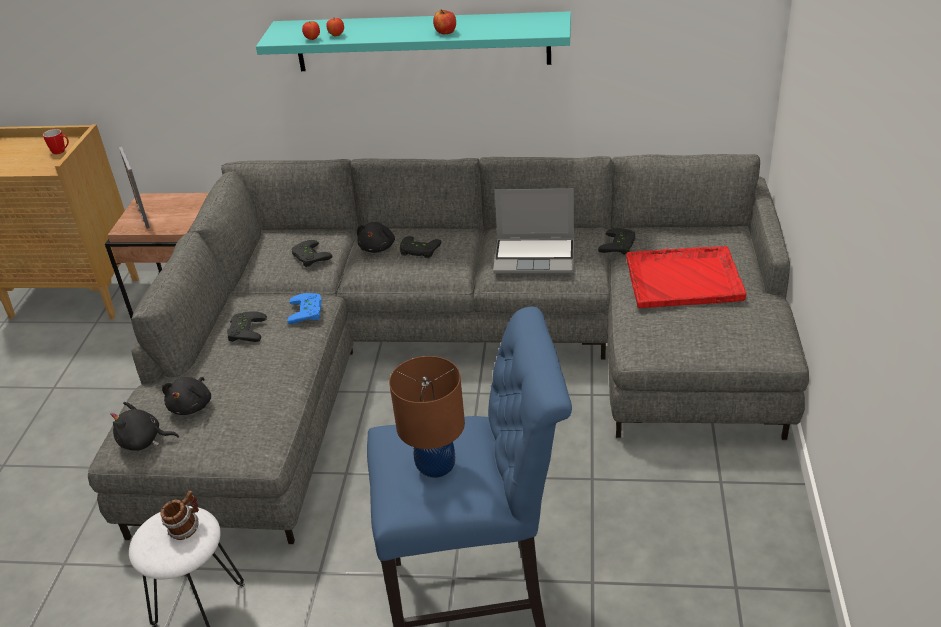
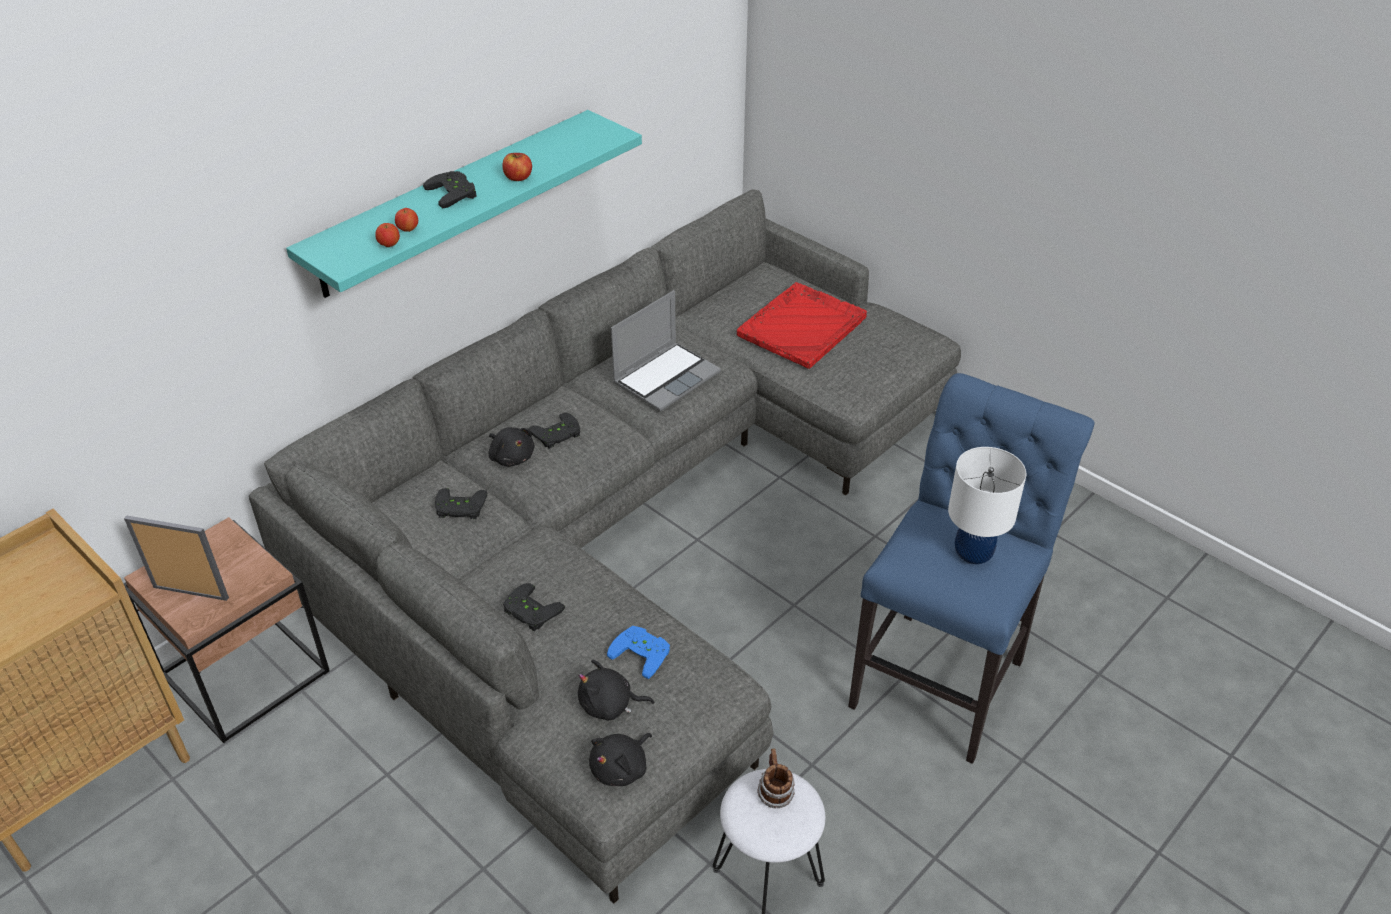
camera: 55 degrees left, 5 degrees up
mug [43,129,69,154] -> none
black plush toy [162,377,211,415] -> black plush toy turned 135 degrees clockwise [578,660,654,720]
blue game controller [287,293,322,324] -> blue game controller moved to [607,626,670,679]
brown table lamp [389,356,465,478] -> white table lamp [948,447,1026,564]
black game controller [598,228,635,255] -> black game controller moved to [423,171,476,208]

